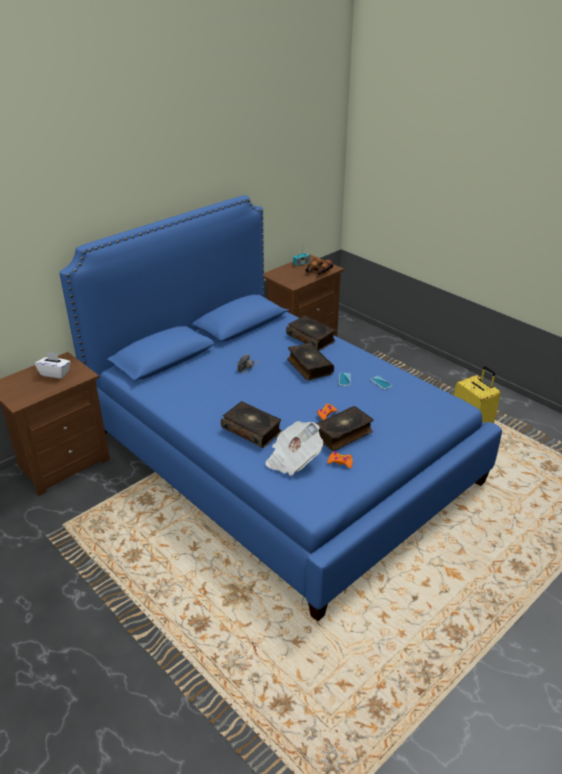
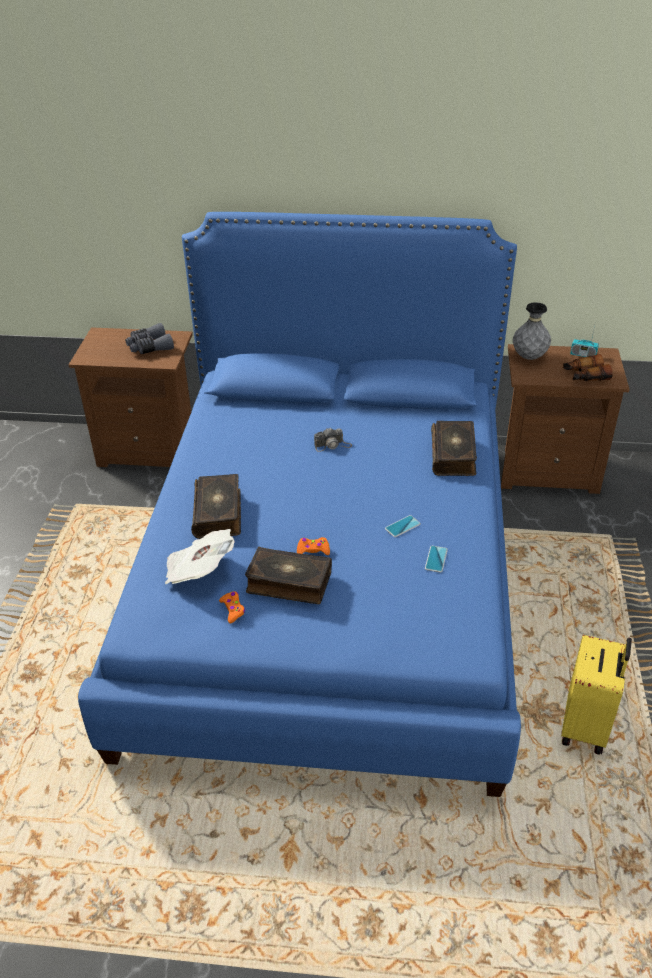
camera: 50 degrees right, 5 degrees up
white tissue box [35,352,70,379] -> grey binoculars [125,323,174,354]
book [287,343,334,381] -> none
none -> grey vase [513,302,551,360]

